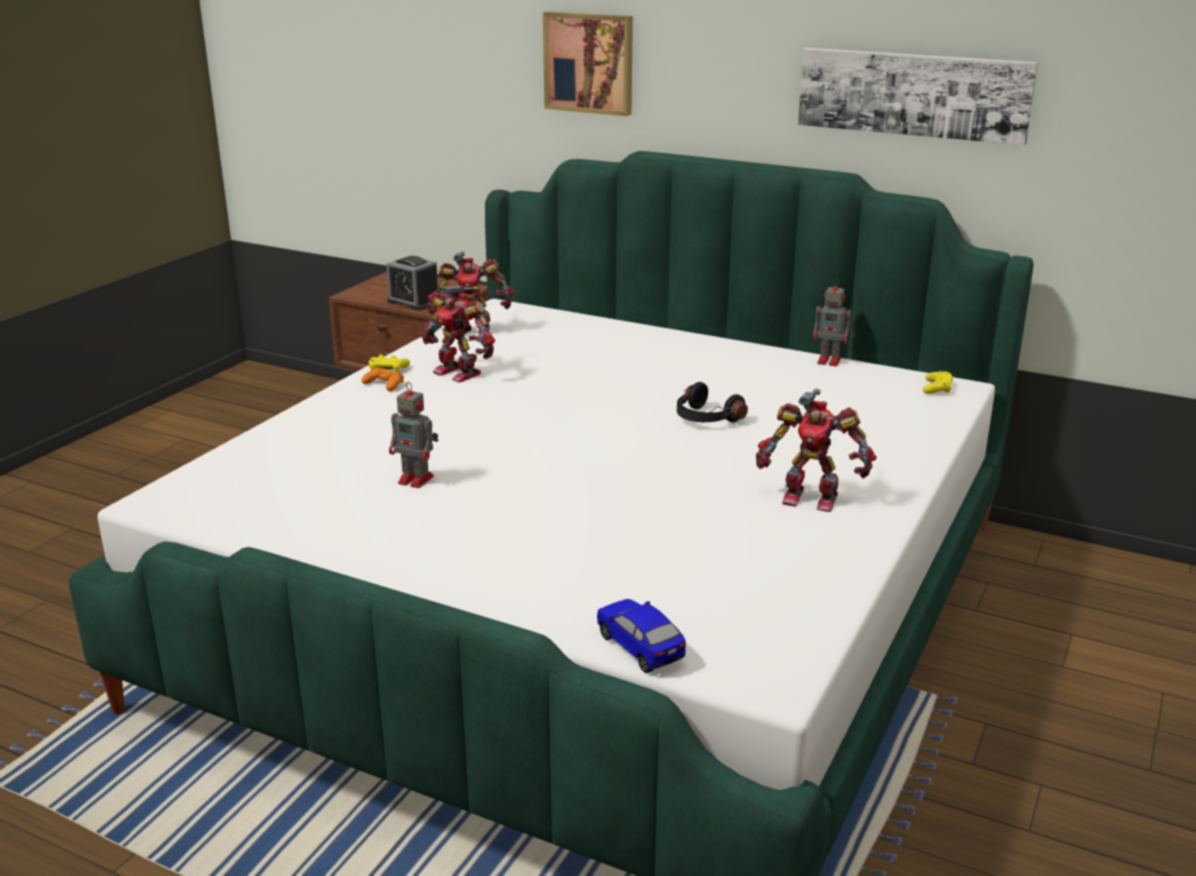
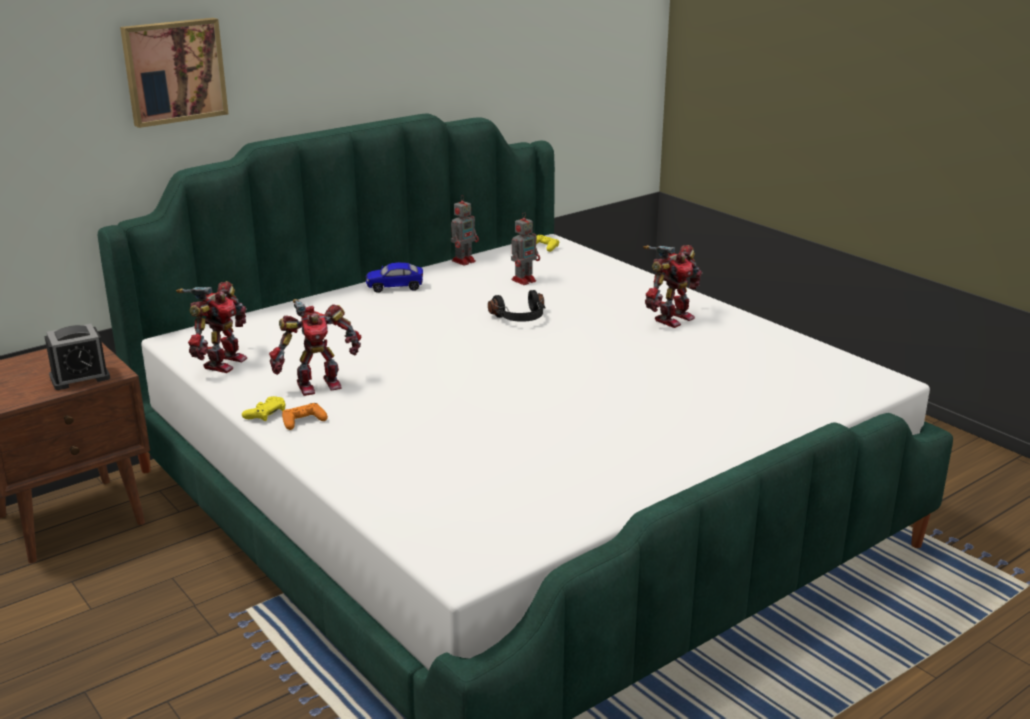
camera: 65 degrees left, 0 degrees up
toy robot [389,382,438,488] -> toy robot moved to [511,212,540,285]
toy car [597,599,686,673] -> toy car moved to [365,262,423,293]
picture [798,48,1039,145] -> none

